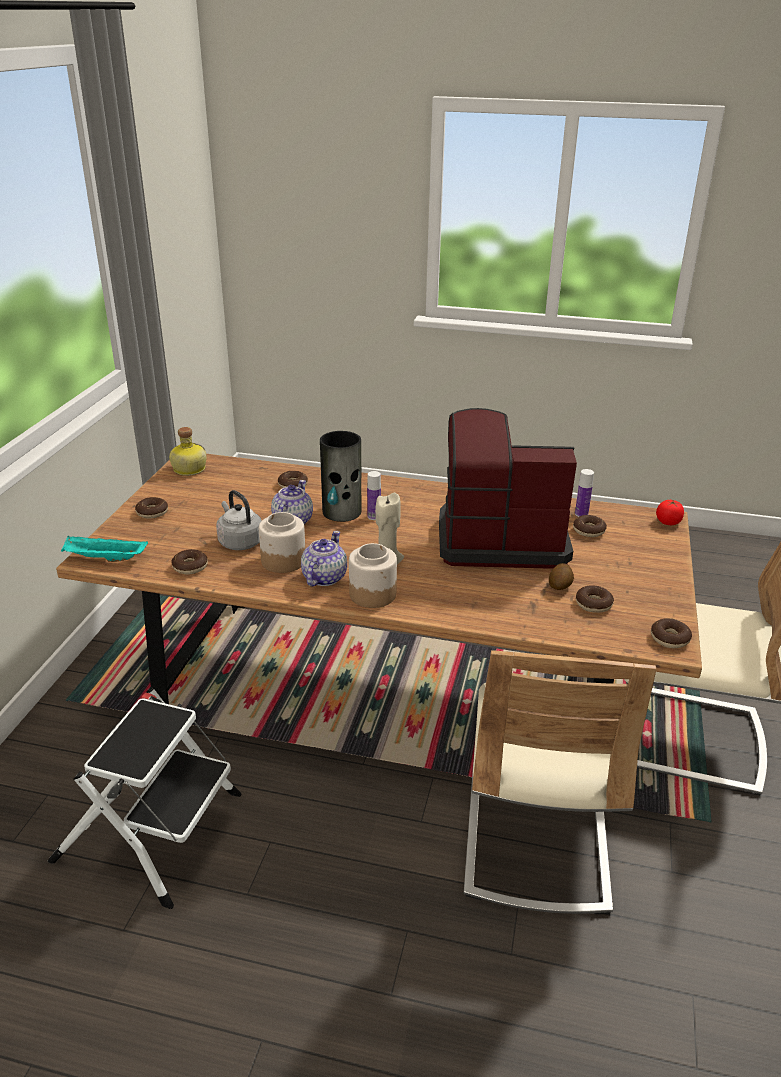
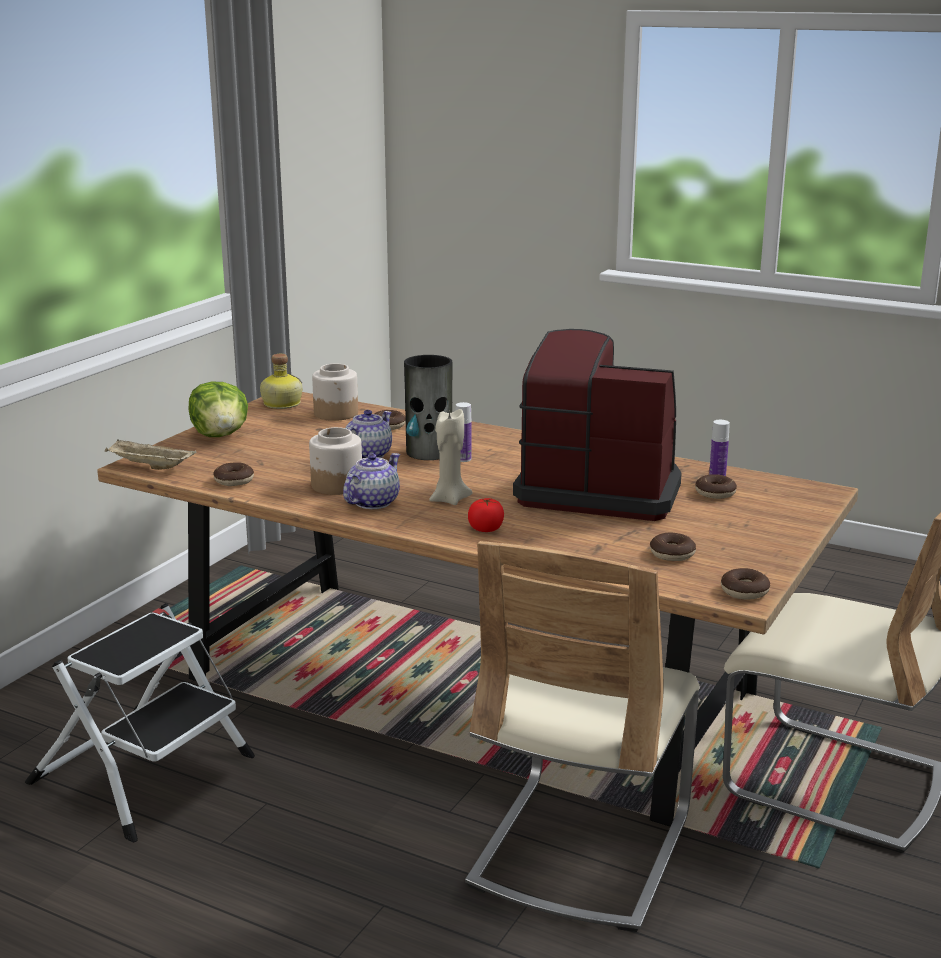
camera: 15 degrees right, 10 degrees down
turquoise tray [61,536,148,562] -> beige tray [105,440,196,470]
donut [135,497,168,519] -> lettuce [189,382,248,437]
grey kettle [216,490,262,550] -> none
jar [349,543,397,608] -> jar moved to [312,364,358,421]
potato [549,563,574,590] -> none
tomato [656,500,684,525] -> tomato moved to [468,498,504,532]

